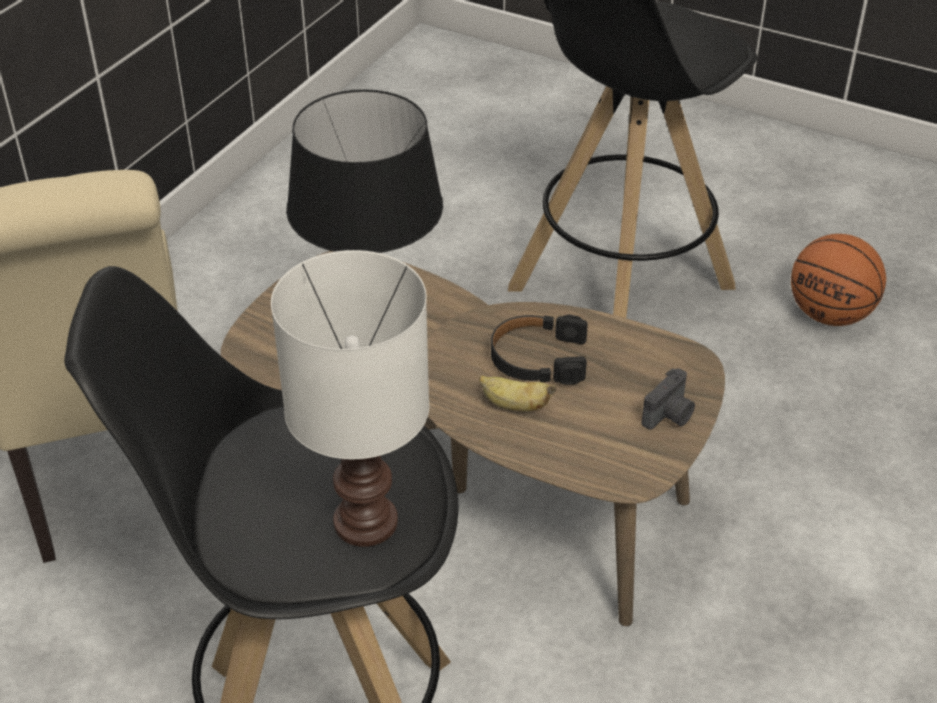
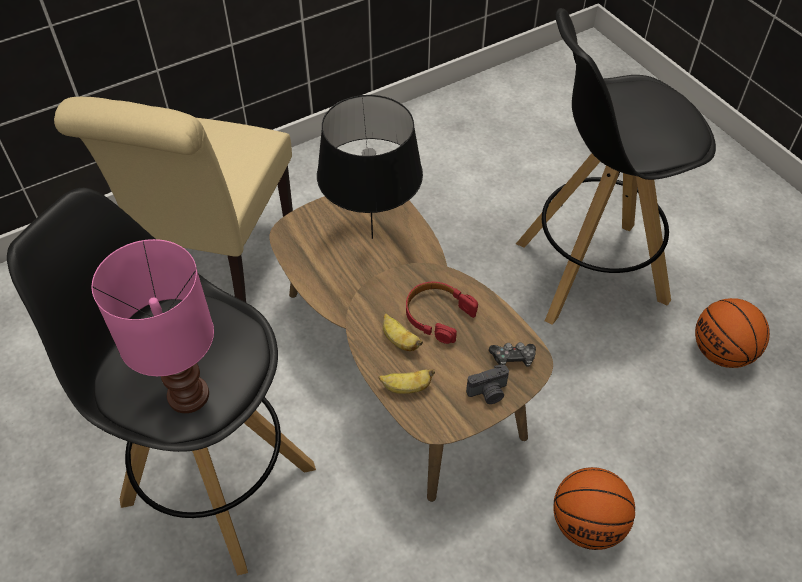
camera: 30 degrees right, 10 degrees up
white table lamp [271,250,429,547] -> pink table lamp [92,239,214,413]
black headphones [491,315,588,385] -> red headphones [406,282,478,344]
none -> banana [379,369,435,394]
none -> game controller [489,342,536,367]
none -> basketball [553,467,635,550]

